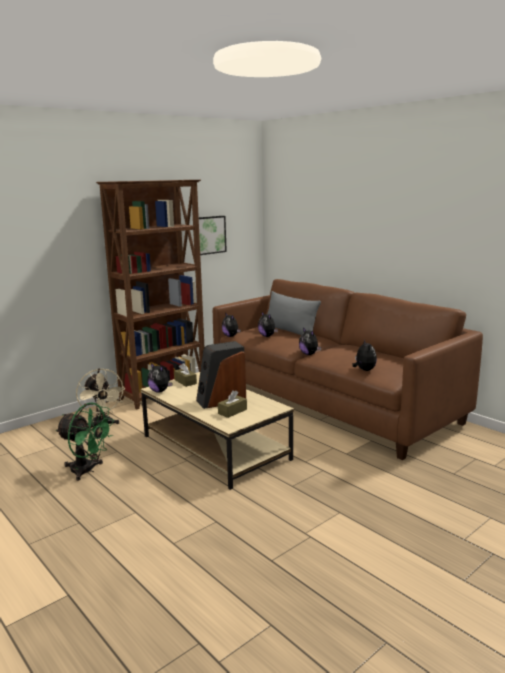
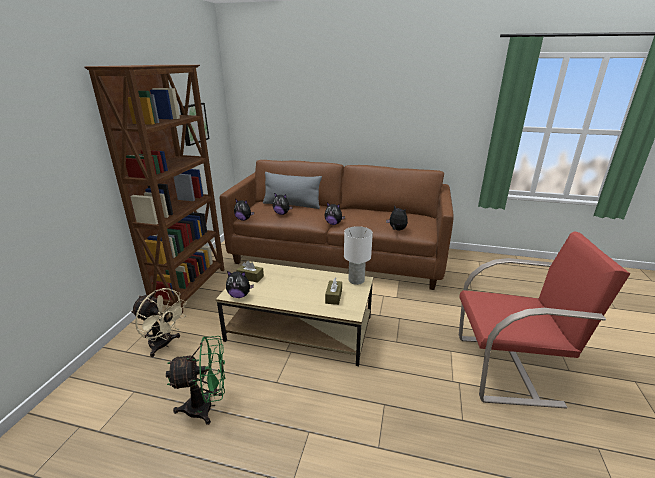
camera: 35 degrees left, 10 degrees up
speaker [196,341,246,409] -> none
none -> white table lamp [344,226,373,285]
none -> red armchair [459,231,630,408]

